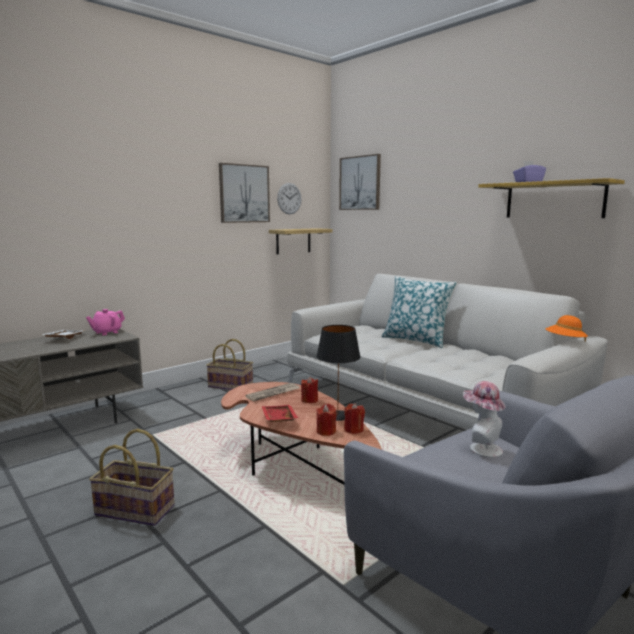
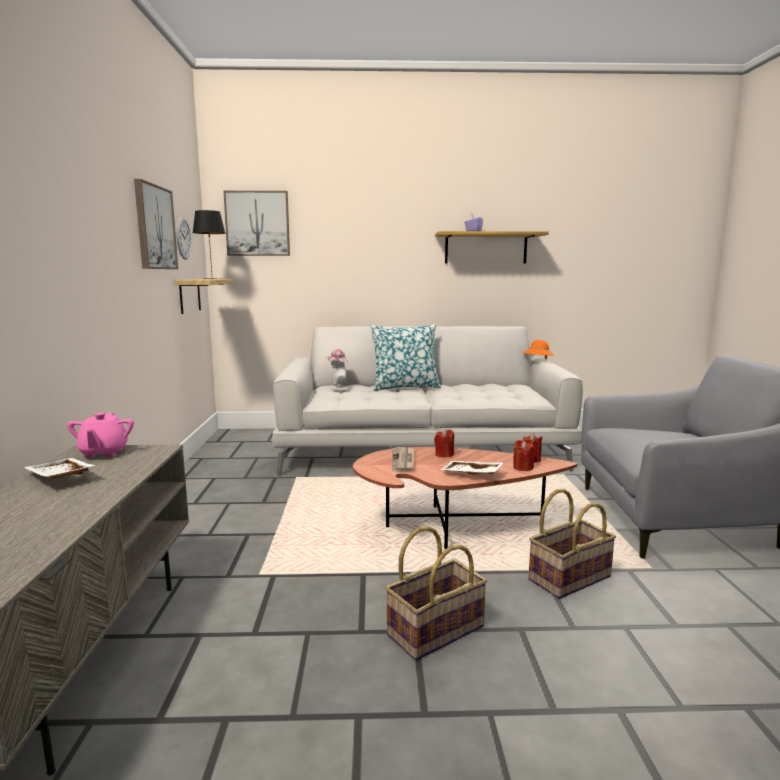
camera: 50 degrees left, 0 degrees up
basket [206,339,253,390] -> basket moved to [528,489,616,599]
red tray [262,405,298,422] -> white tray [440,461,503,475]
black table lamp [316,325,361,421] -> black table lamp moved to [192,210,226,279]
hat [463,381,506,458] -> hat moved to [325,349,350,390]

